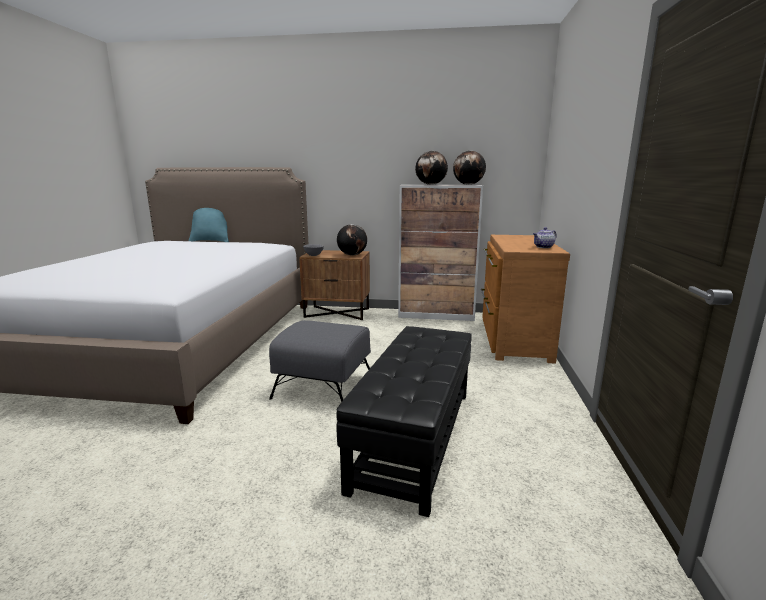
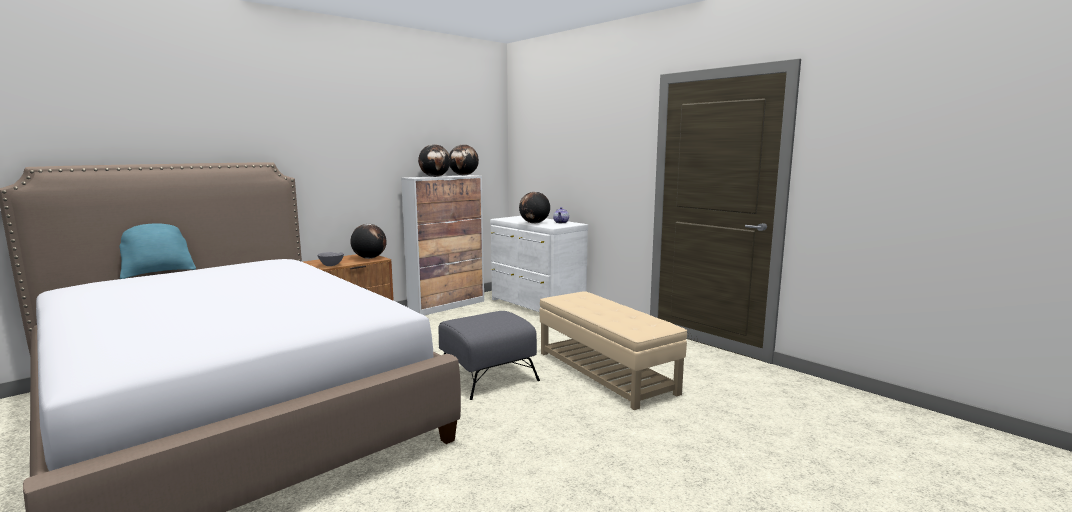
camera: 50 degrees left, 5 degrees down
black ottoman [336,326,472,517] -> beige ottoman [540,291,687,410]
brown dresser [481,235,570,364] -> white dresser [490,216,588,312]
none -> globe [519,192,550,224]

